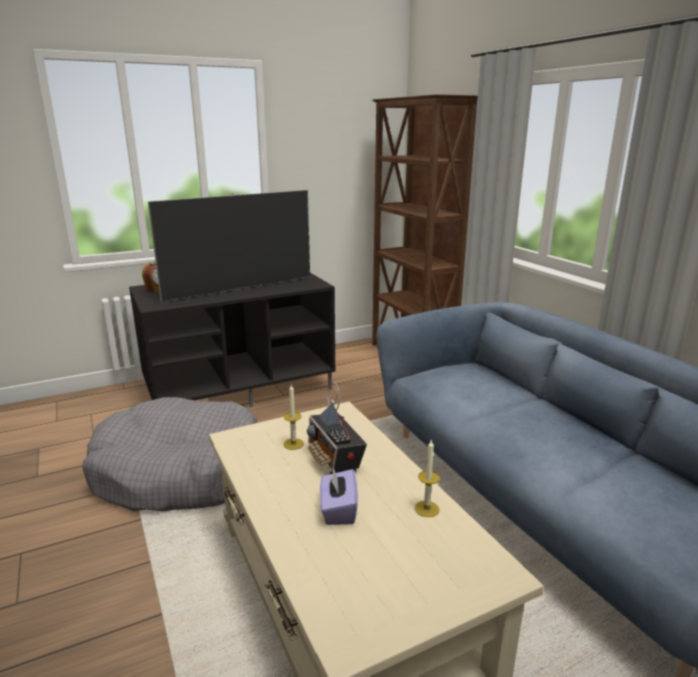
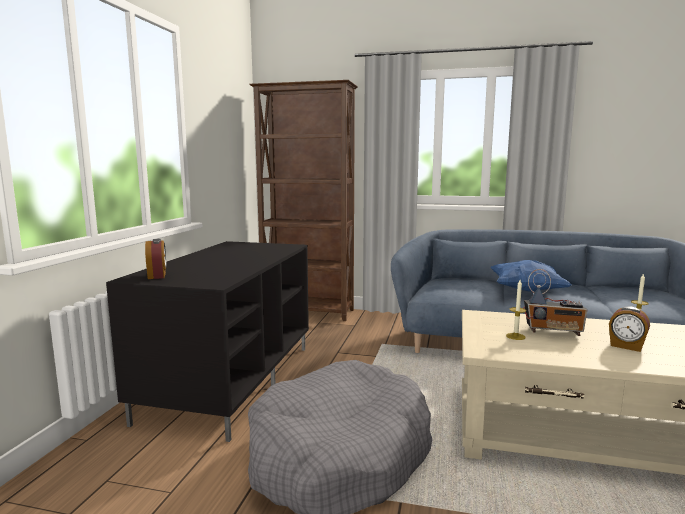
camera: 50 degrees left, 10 degrees down
television [148,190,310,302] -> none
purple tissue box [320,468,358,525] -> alarm clock [609,306,650,352]
none -> blue pillow [490,260,572,292]

